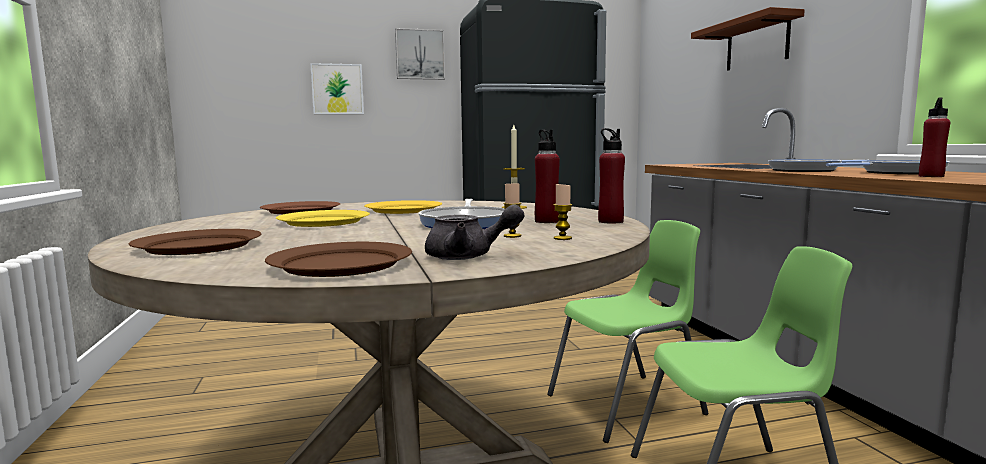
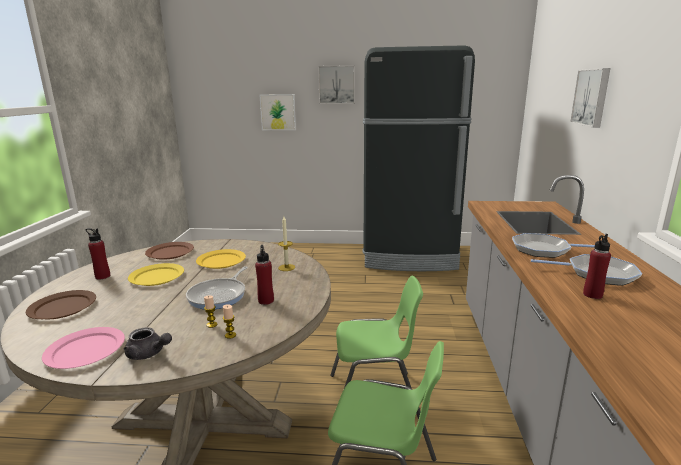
camera: 20 degrees right, 10 degrees up
brown plate [265,242,412,277] -> pink plate [42,327,125,369]
red bottle [598,128,625,223] -> red bottle moved to [86,228,110,280]
brown shelf [691,7,805,71] -> picture [570,68,610,127]

